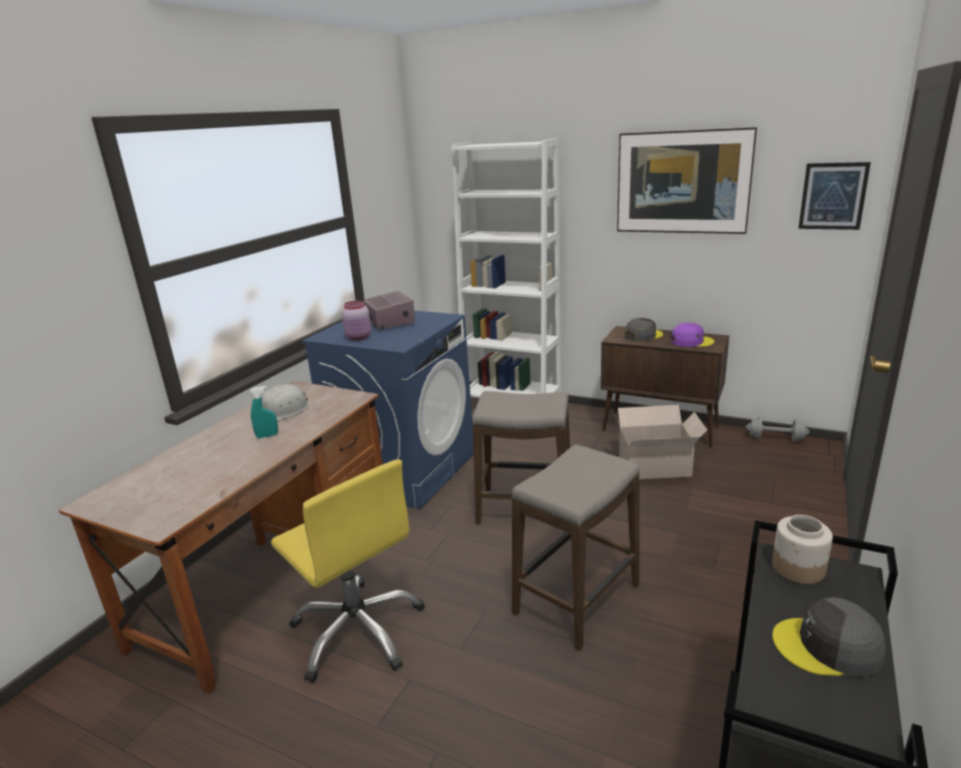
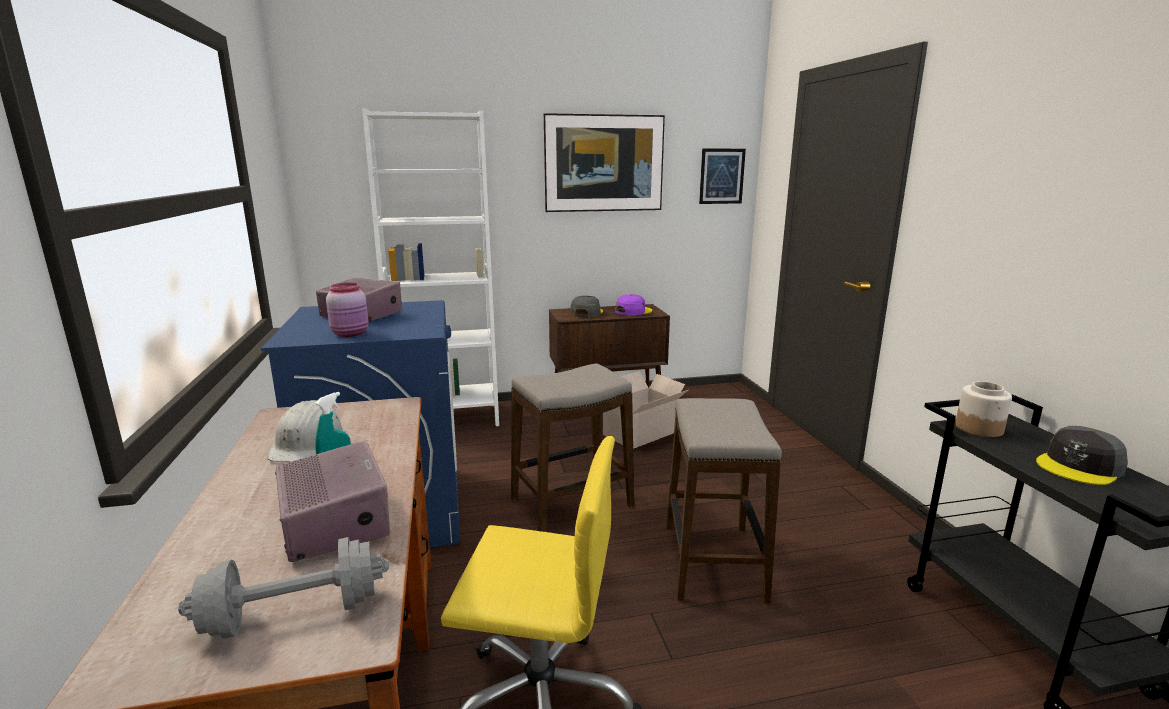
camera: 40 degrees left, 5 degrees down
grey dumbbell [746,417,810,442] -> grey dumbbell moved to [178,537,389,638]
none -> radio [275,441,390,562]

